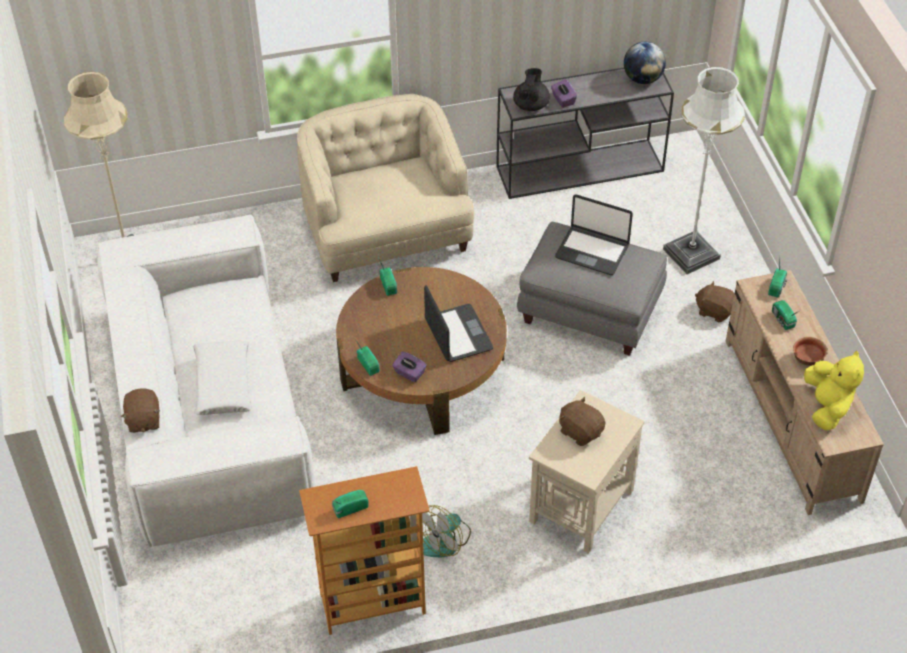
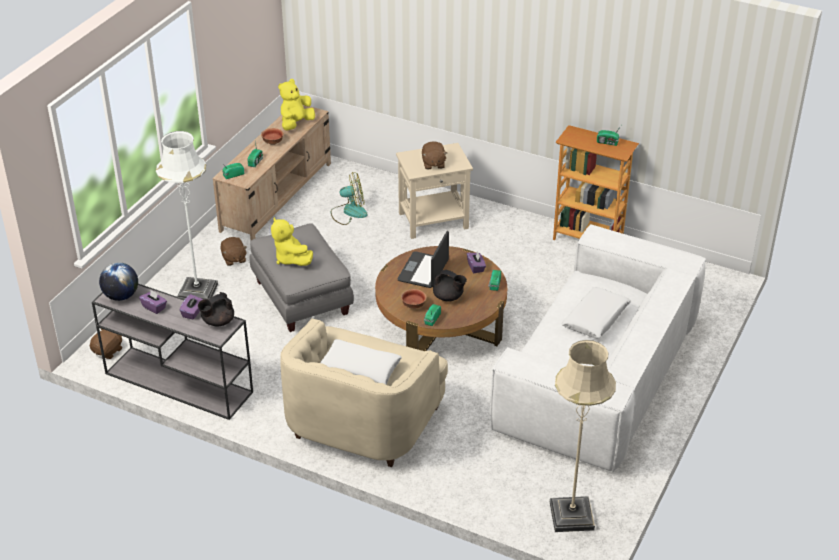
camera: 140 degrees left, 10 degrees down
brown plush toy [121,388,160,433] -> brown plush toy moved to [90,329,122,359]
fan [422,505,471,557] -> fan moved to [331,172,367,225]
laptop [555,195,633,275] -> yellow plush toy [271,217,313,266]
none -> purple tissue box [139,290,167,314]
none -> white pillow [320,339,402,385]
none -> bowl [401,289,427,309]
none -> black teapot [433,270,467,302]

